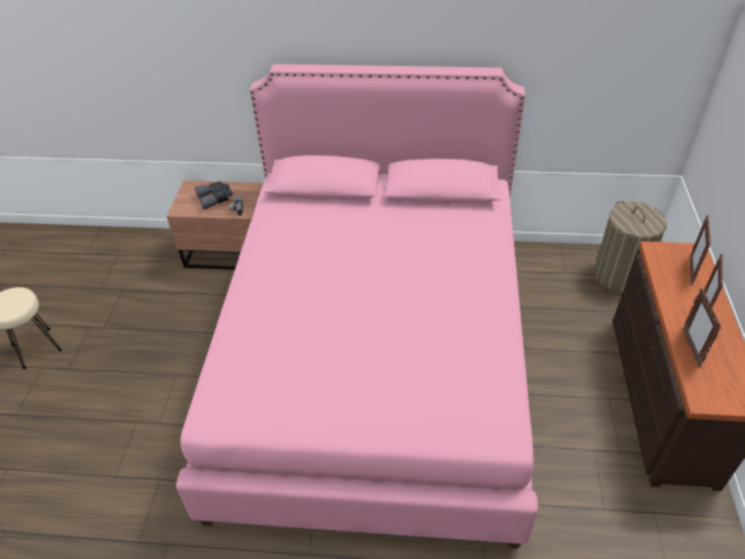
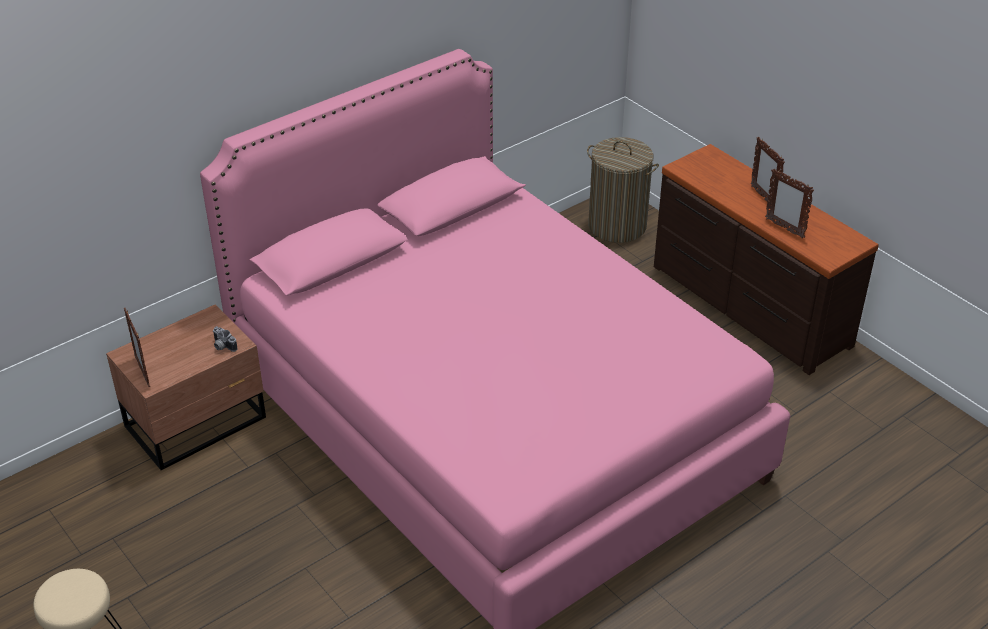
camera: 45 degrees left, 5 degrees down
grey binoculars [195,181,233,210] -> none
picture frame [690,215,711,286] -> picture frame moved to [124,308,150,387]

